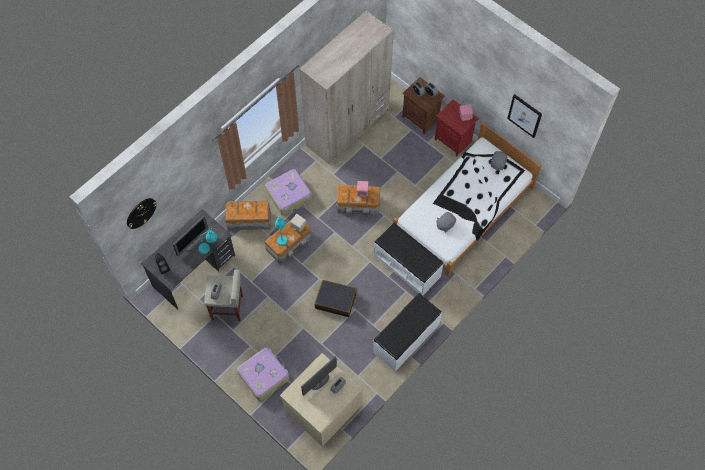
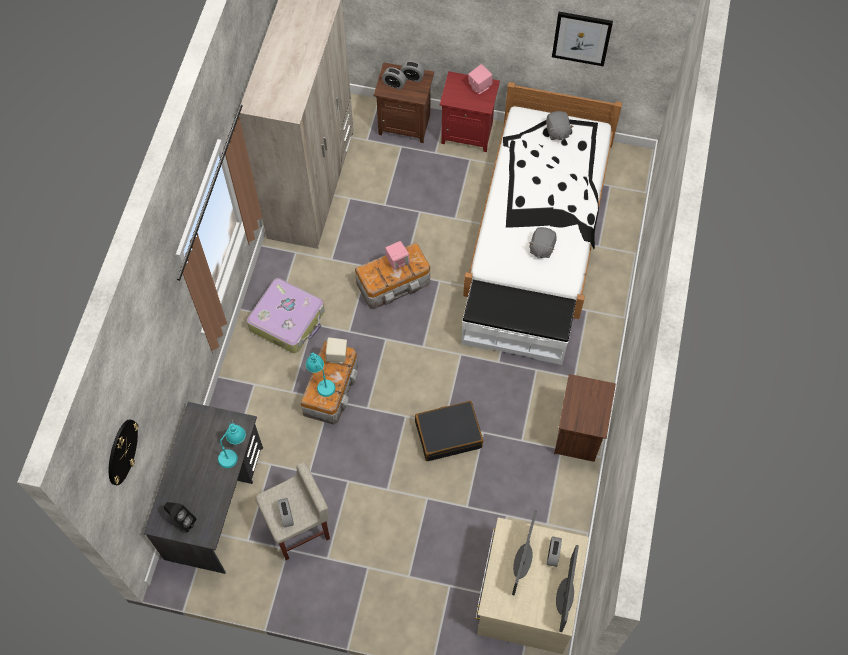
camera: 30 degrees left, 0 degrees up
monitor [173,215,208,256] -> monitor moved to [556,545,579,632]
storage box [225,201,271,230] -> none
suitcase [237,347,289,401] -> none
white bench [373,293,442,372] -> brown nightstand [554,374,616,462]

